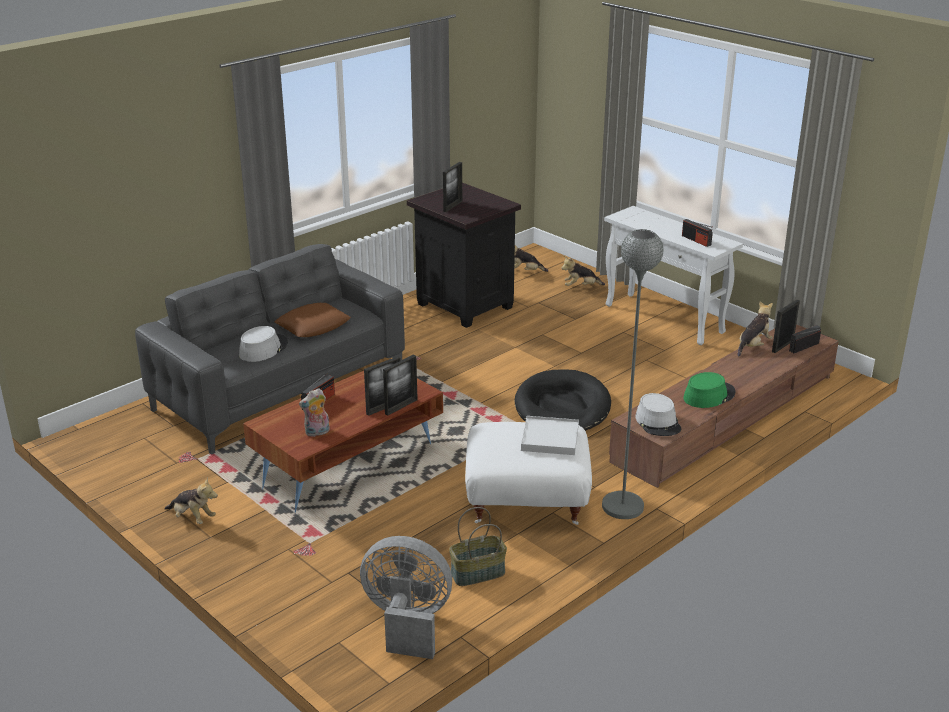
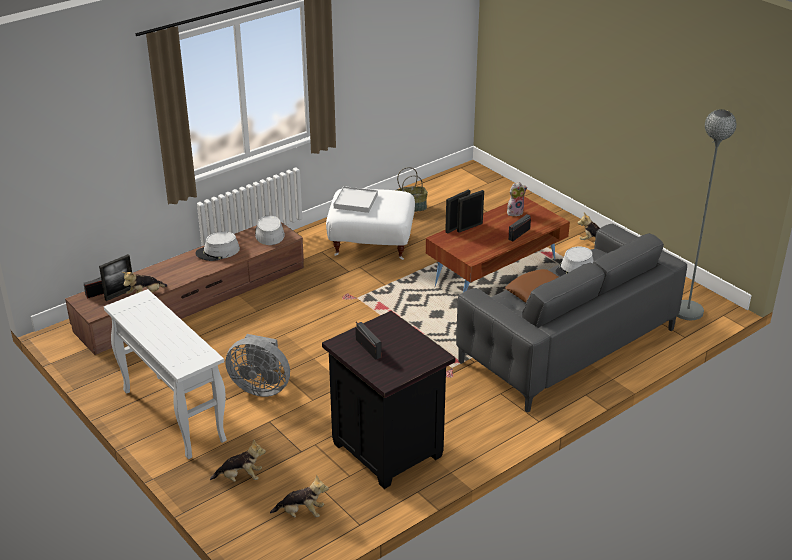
camera: 175 degrees left, 5 degrees up
grey fan [360,536,452,659] -> grey fan moved to [226,334,290,397]
picture frame [443,162,462,212] -> none
black dog bed [515,369,611,431] -> none
grey floor lamp [602,229,664,519] -> grey floor lamp moved to [677,109,737,320]
radio [682,219,713,247] -> radio moved to [355,322,382,360]
green hat [683,372,735,408] -> grey hat [195,232,240,261]

